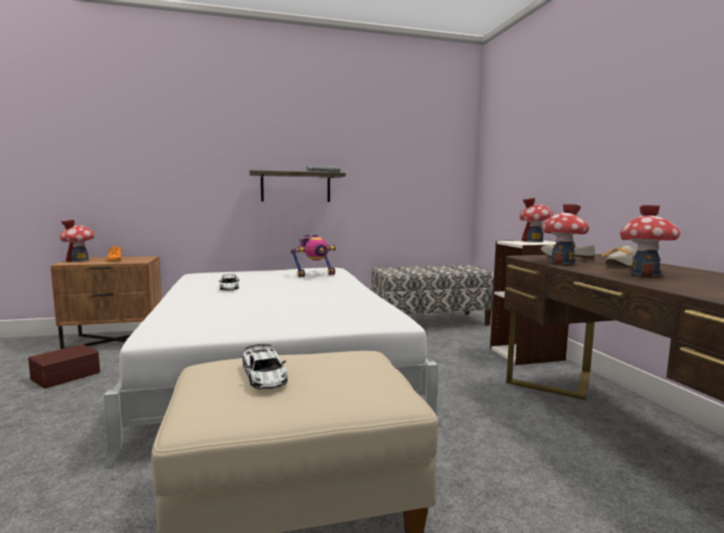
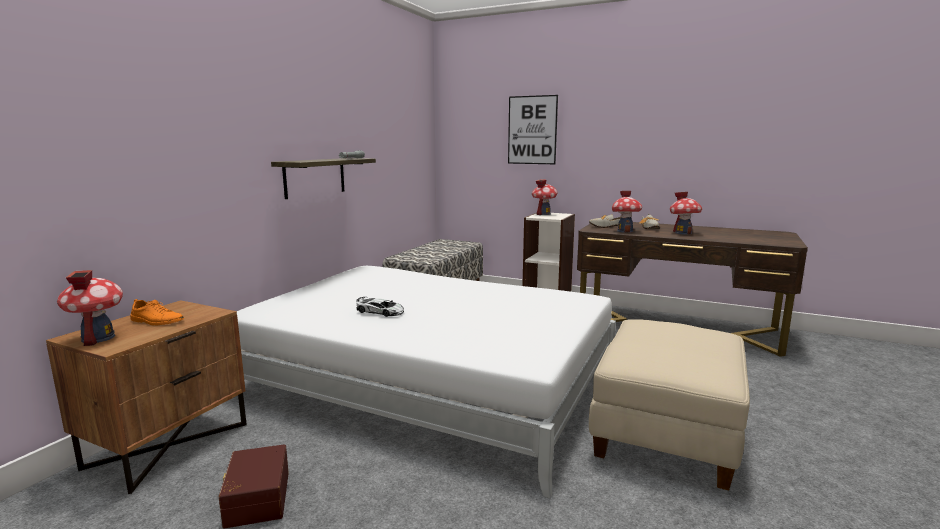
camera: 50 degrees left, 5 degrees up
toy car [243,344,288,389] -> none
toy robot [290,235,336,277] -> none
none -> picture [508,95,558,164]

